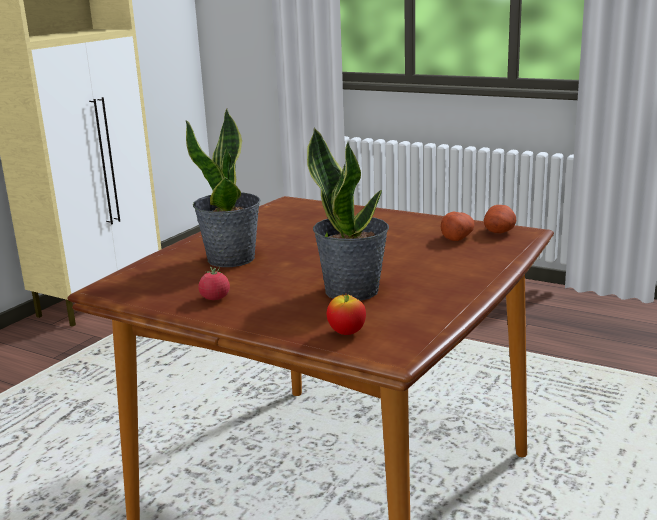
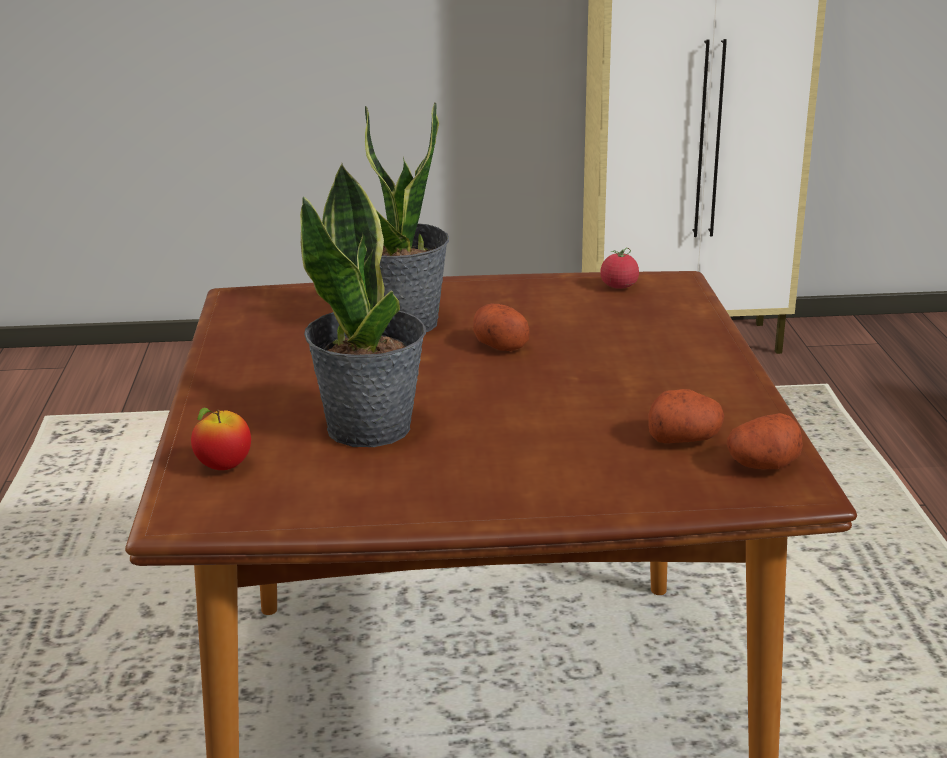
camera: 55 degrees right, 5 degrees up
tomato [198,266,230,300] -> tomato moved to [600,248,639,289]
none -> potato [473,304,529,351]

